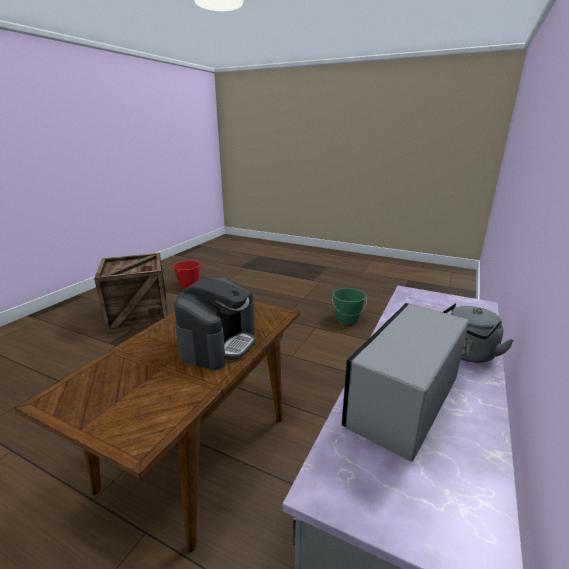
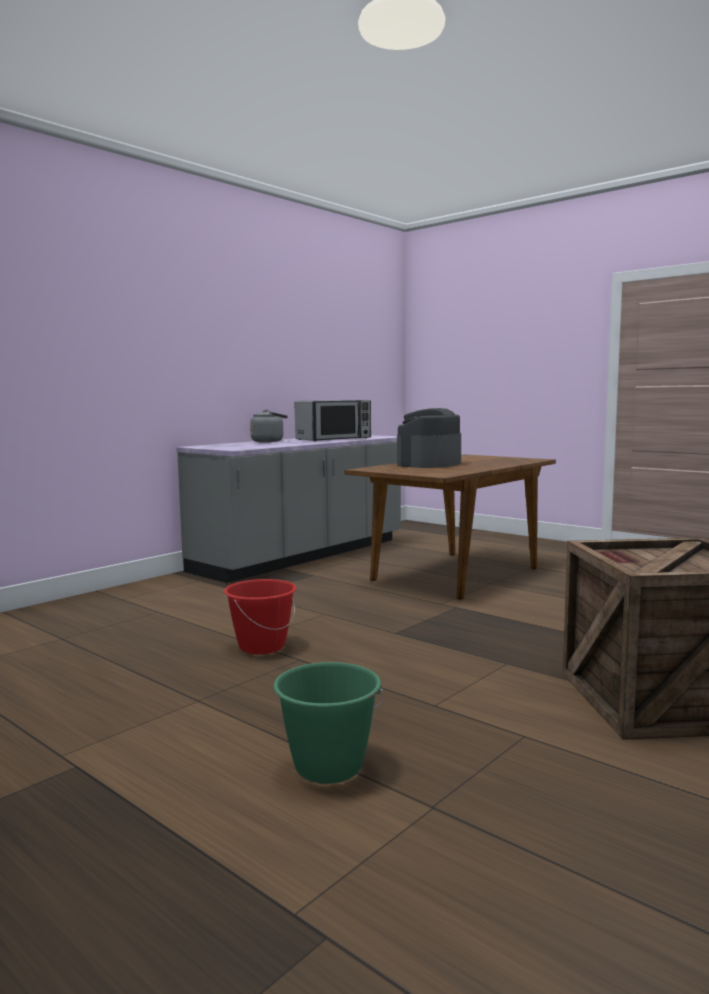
camera: 165 degrees left, 15 degrees down
red bucket [172,260,201,289] -> red bucket moved to [224,579,297,654]
green bucket [332,288,367,324] -> green bucket moved to [273,662,384,784]

